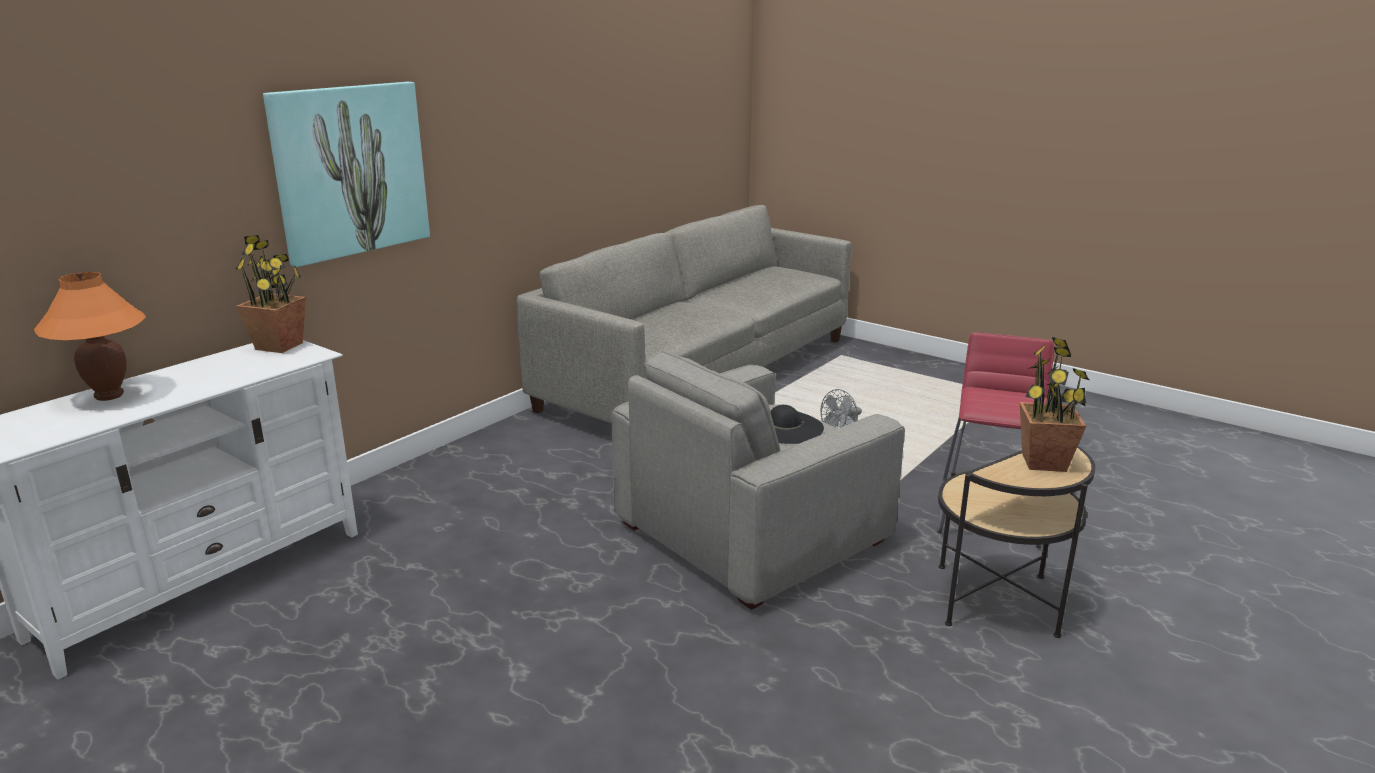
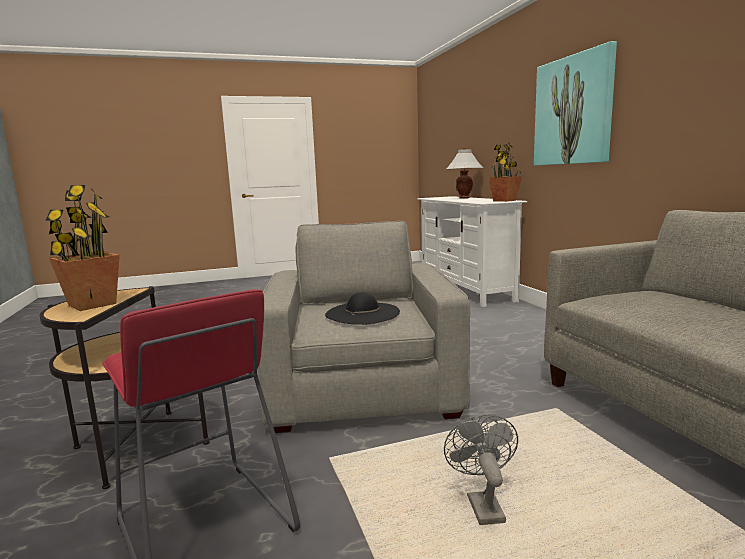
camera: 125 degrees right, 10 degrees down
orange table lamp [34,272,146,401] -> white table lamp [447,148,483,199]

